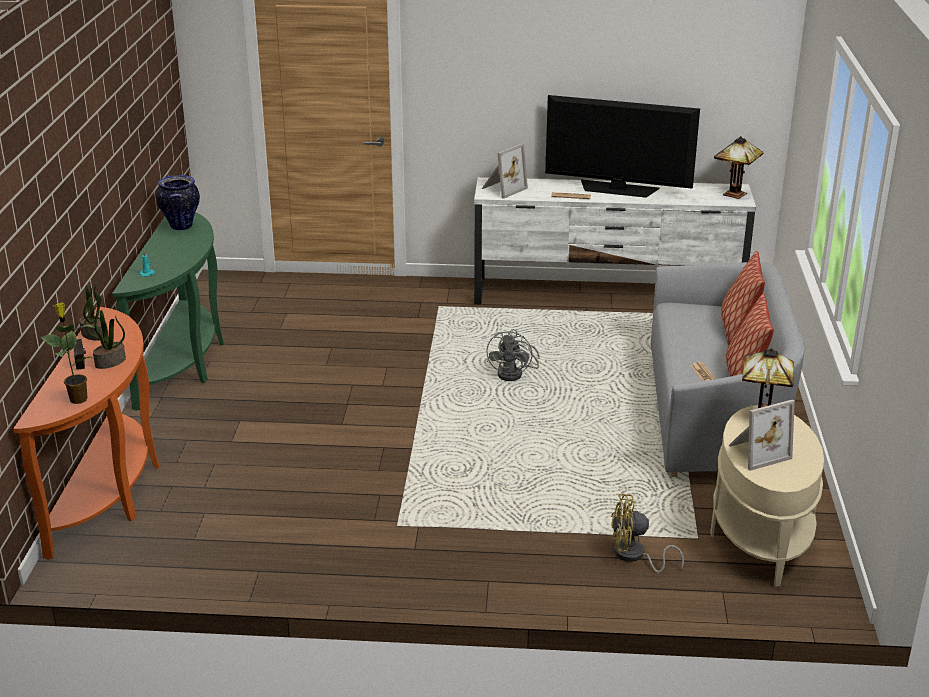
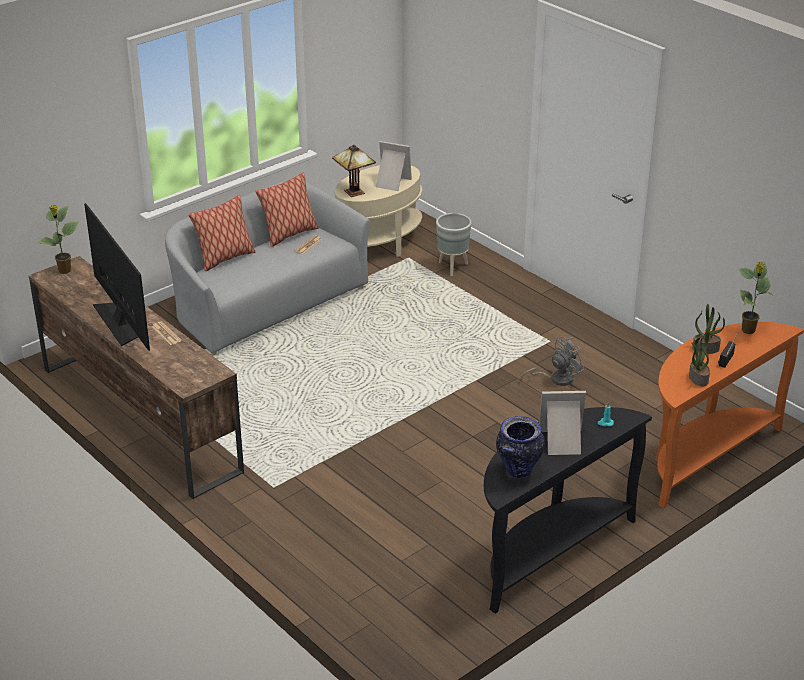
camera: 135 degrees left, 5 degrees up
green console table [112,212,224,411] -> black console table [484,407,652,614]
white tv stand [474,177,756,304] -> brown tv stand [28,256,244,499]
picture frame [482,143,528,199] -> picture frame moved to [539,391,586,455]
grey fan [487,329,540,381] -> grey fan moved to [521,336,585,386]
yellow fan [611,494,684,573] -> grey planter [436,213,472,276]
table lamp [714,136,764,199] -> potted plant [38,205,79,274]

